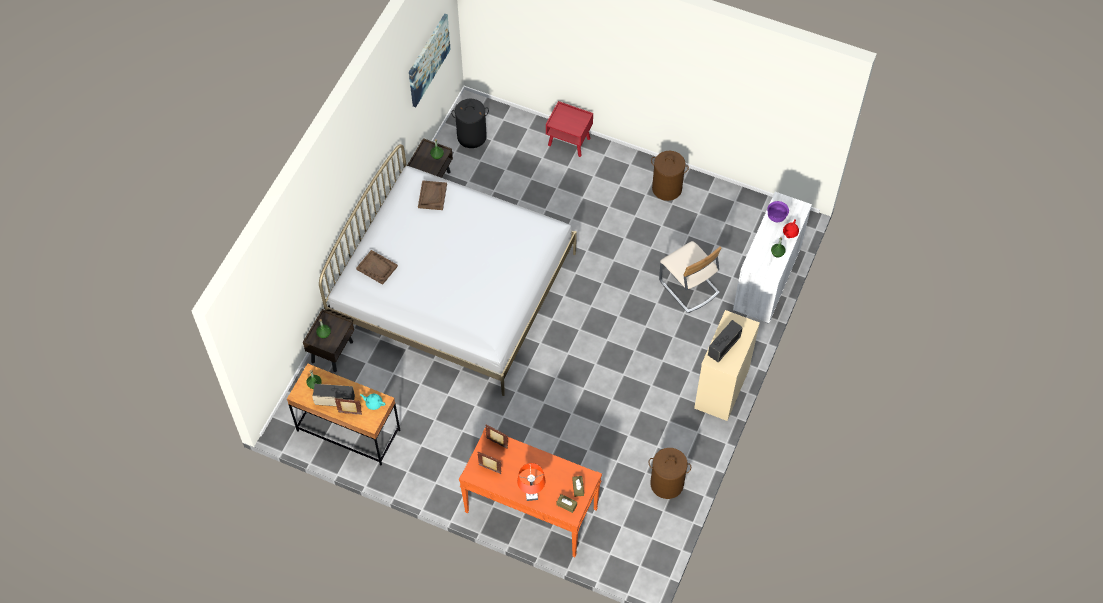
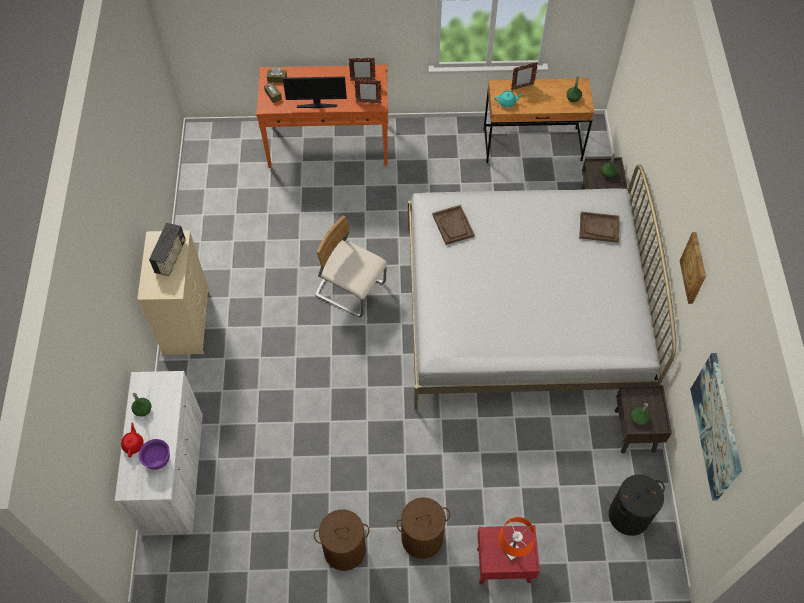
camera: 155 degrees right, 0 degrees up
radio [312,384,355,406] -> none
brown tray [418,180,447,210] -> brown tray moved to [432,205,475,245]
orange table lamp [517,463,545,501] -> orange table lamp moved to [499,517,535,562]
brown laundry basket [649,448,691,499] -> brown laundry basket moved to [396,497,450,559]
beige chair [659,241,721,313] -> beige chair moved to [315,215,387,317]
none -> monitor [283,76,347,108]
none -> picture [680,232,706,304]

